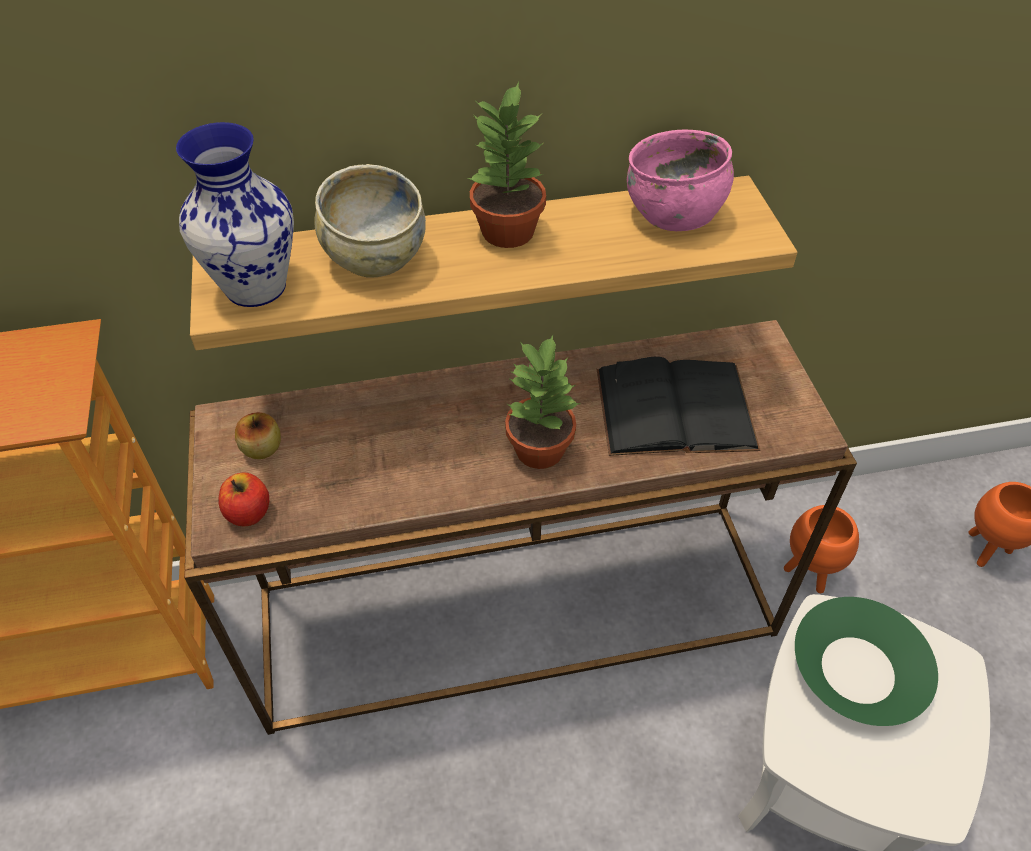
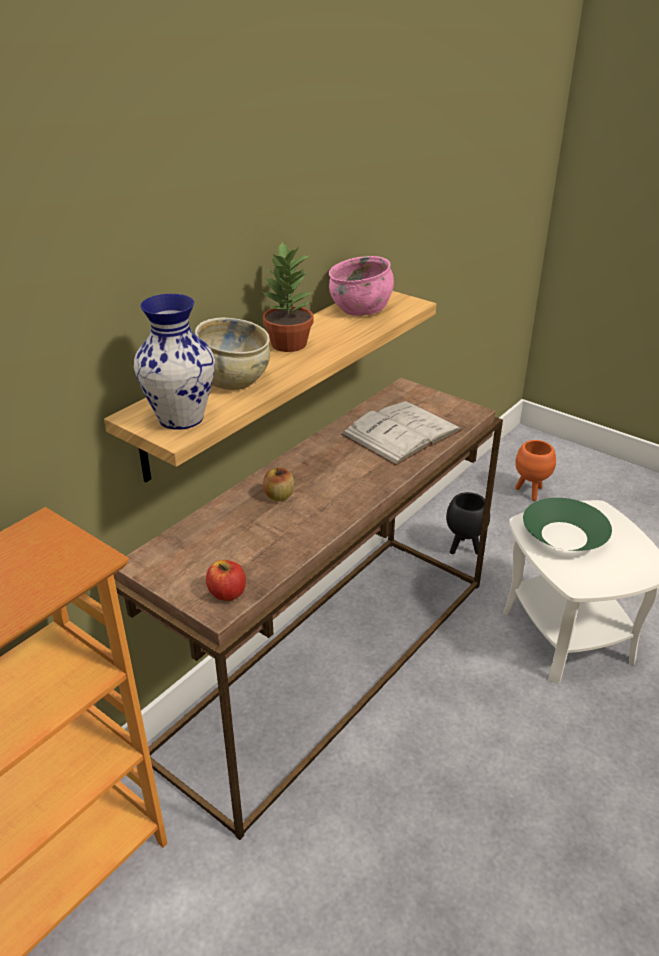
camera: 40 degrees left, 15 degrees down
apple [235,412,281,459] -> apple moved to [263,468,294,501]
potted plant [505,335,581,469] -> none
black book [597,357,761,456] -> white book [341,401,462,465]
orange planter [784,505,859,593] -> black planter [446,492,490,555]

